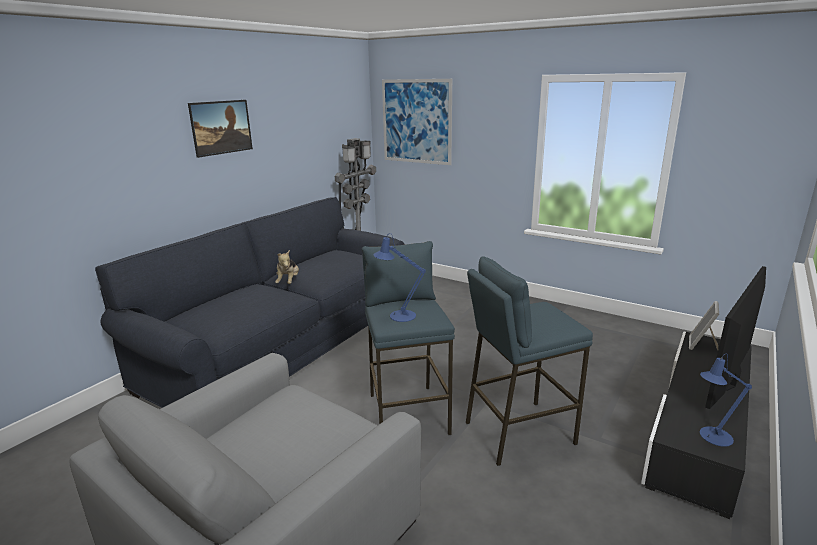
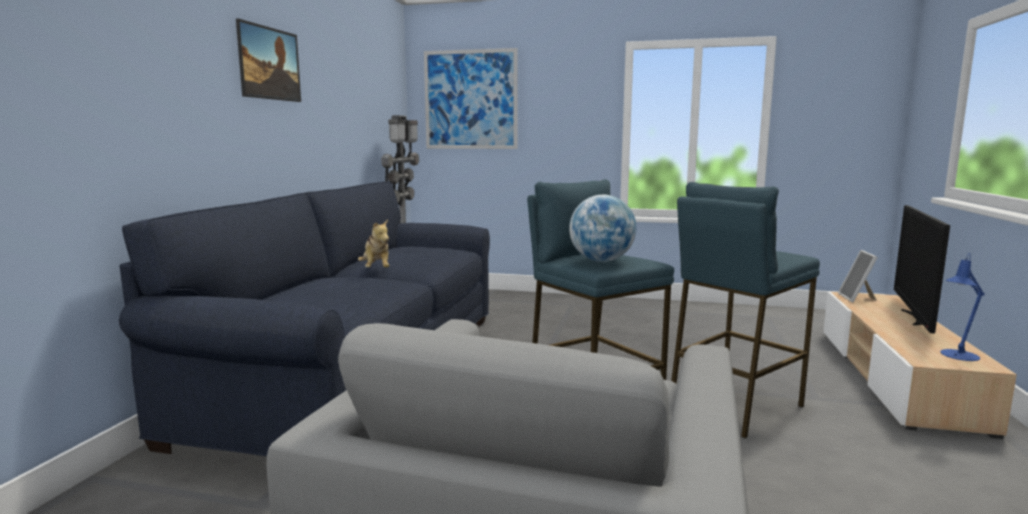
camera: 20 degrees left, 10 degrees down
blue table lamp [374,233,426,322] -> globe [569,195,636,262]
black tv stand [641,331,752,519] -> beige tv stand [823,292,1017,439]

